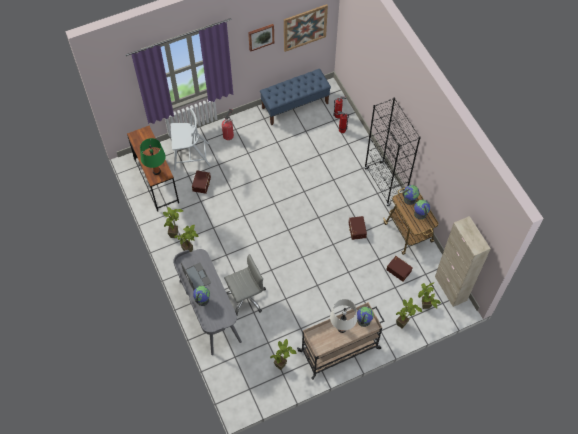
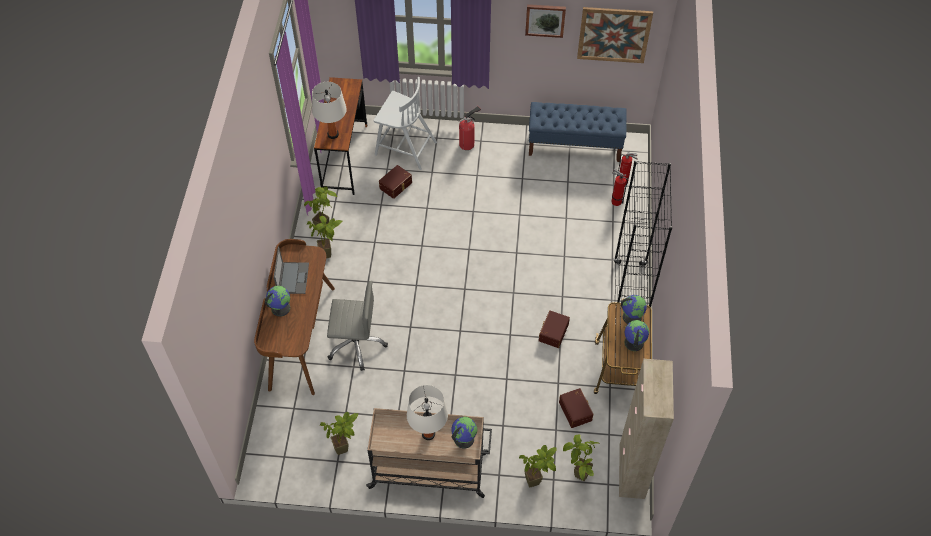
camera: 30 degrees right, 5 degrees down
green table lamp [140,138,166,175] -> white table lamp [312,82,347,139]
grey desk [173,249,242,355] -> brown desk [254,239,335,395]

